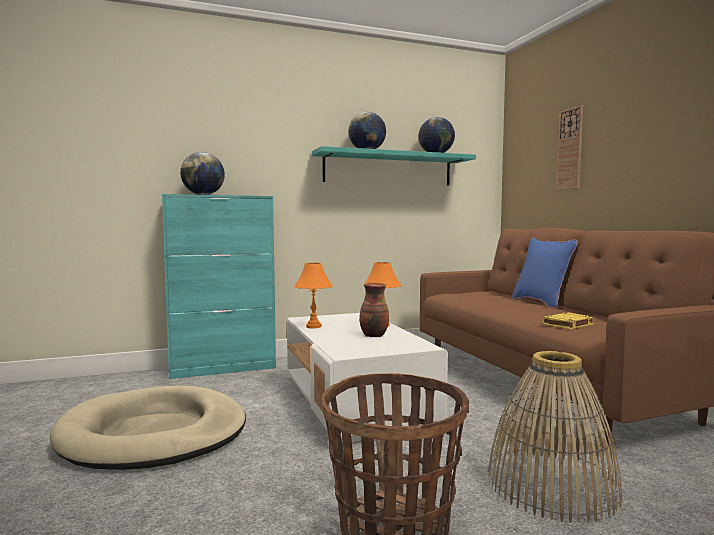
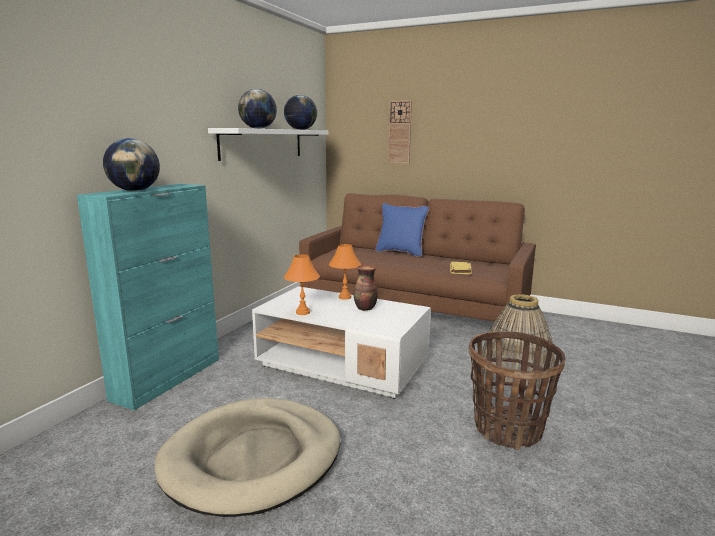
camera: 45 degrees left, 10 degrees up
turquoise shelf [312,146,476,186] -> white shelf [208,128,328,161]

